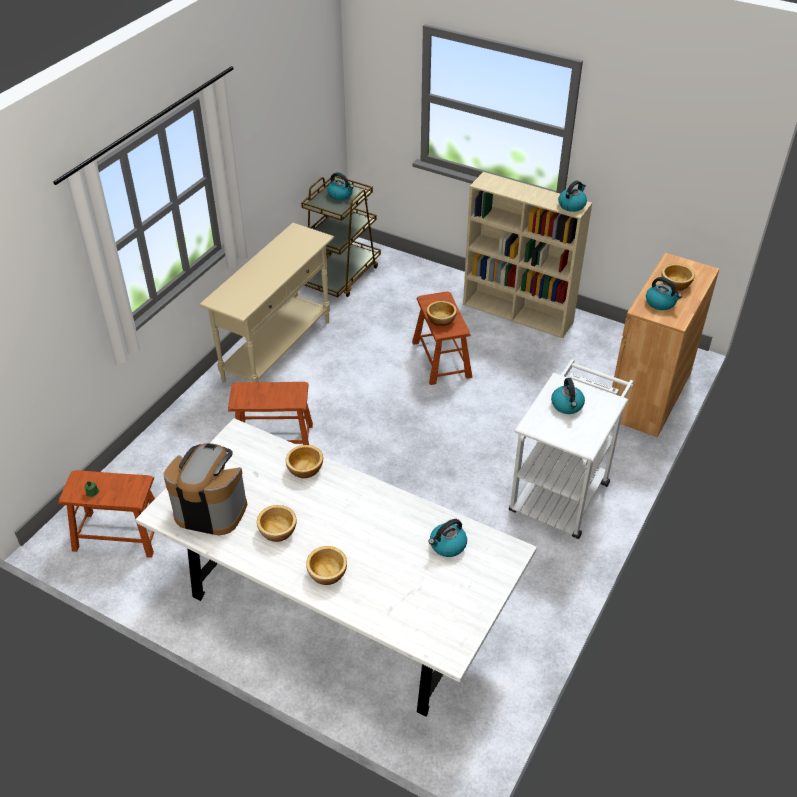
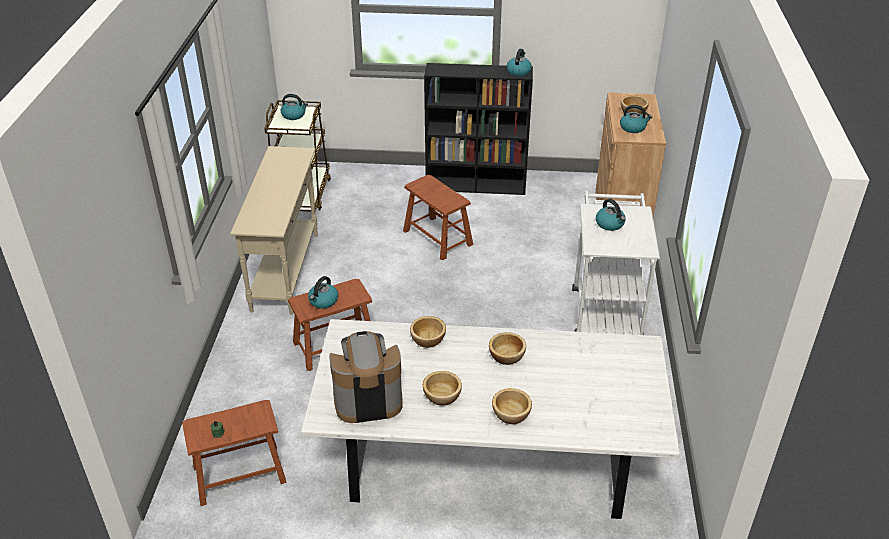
camera: 25 degrees left, 5 degrees down
bowl [426,301,457,326] -> bowl moved to [489,332,526,365]
kettle [429,519,467,557] -> kettle moved to [308,276,338,309]
beige bookcase [463,172,592,339] -> black bookcase [424,63,533,195]

